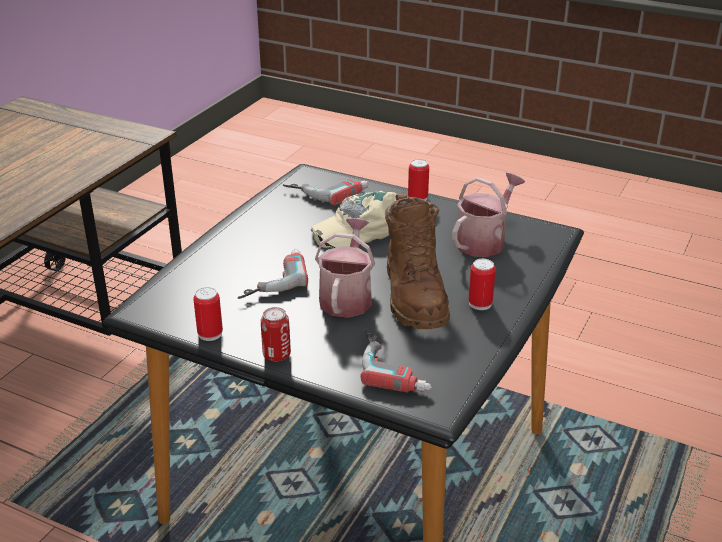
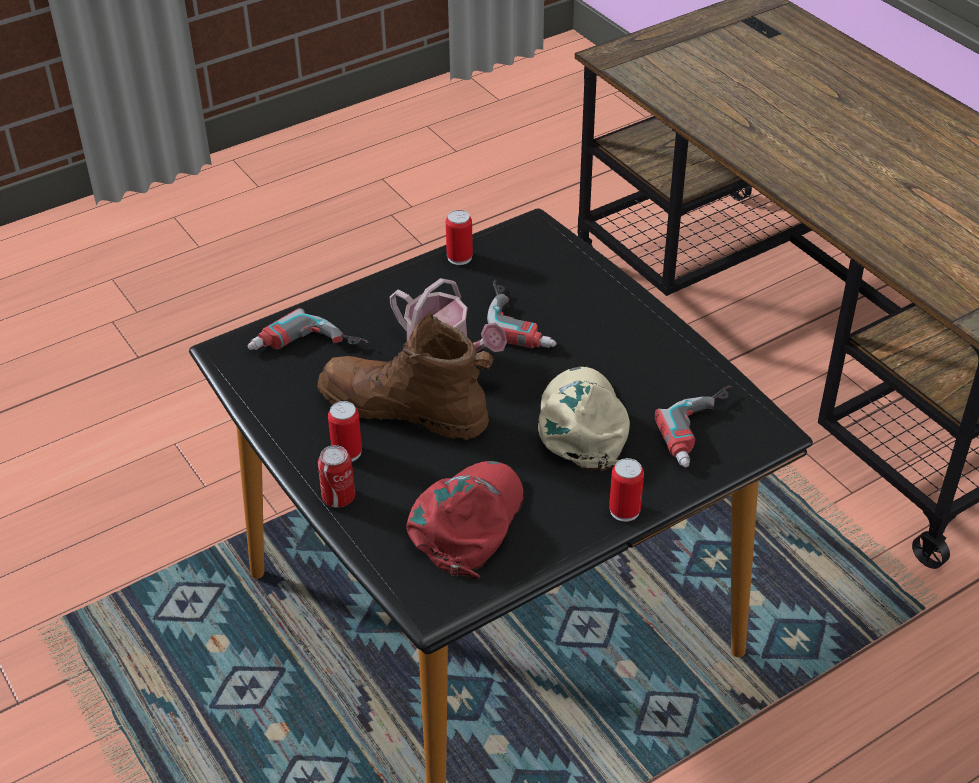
camera: 120 degrees right, 10 degrees up
can [261,307,291,361] -> can moved to [318,445,355,508]
watering can [452,172,525,257] -> red cap [406,461,524,579]

